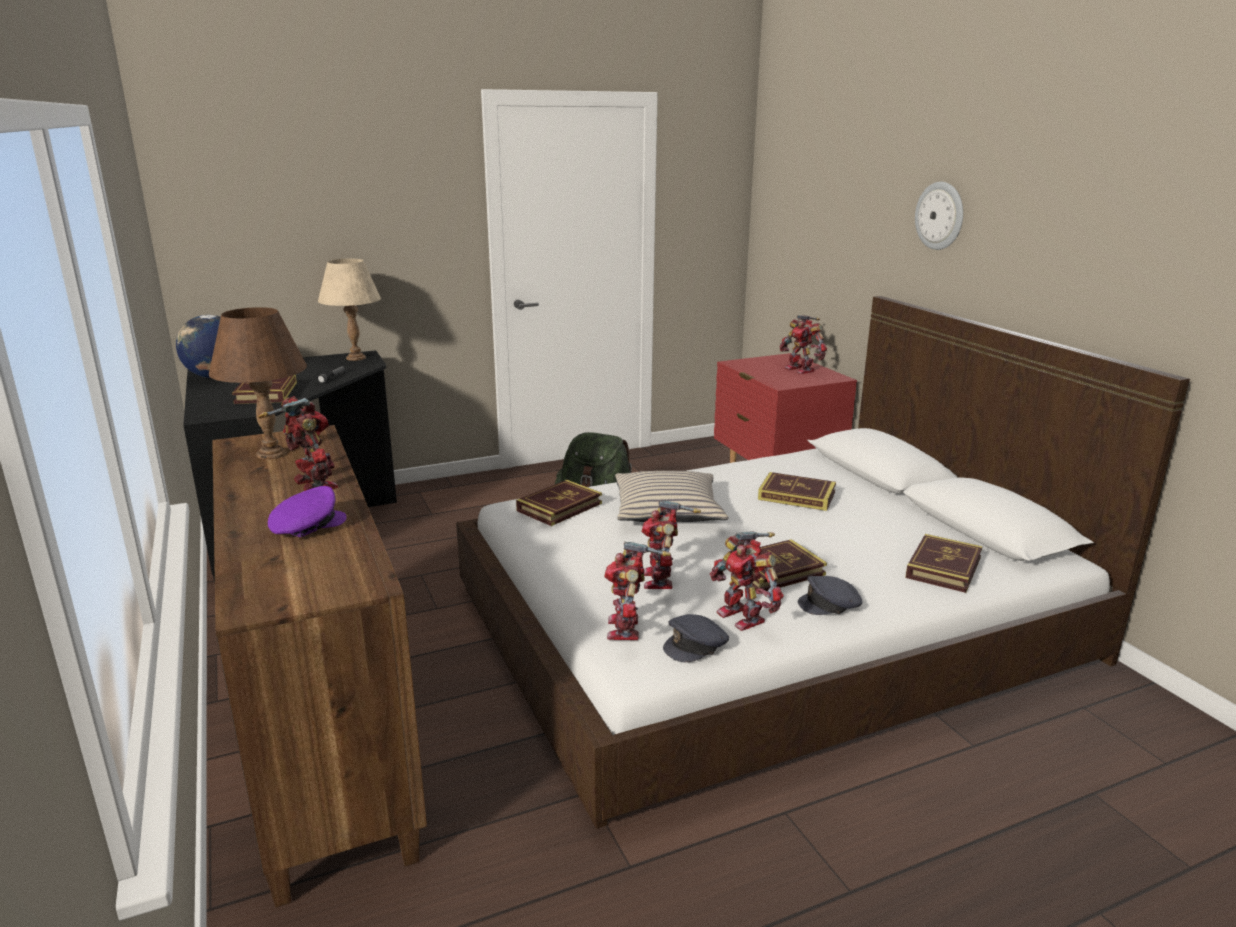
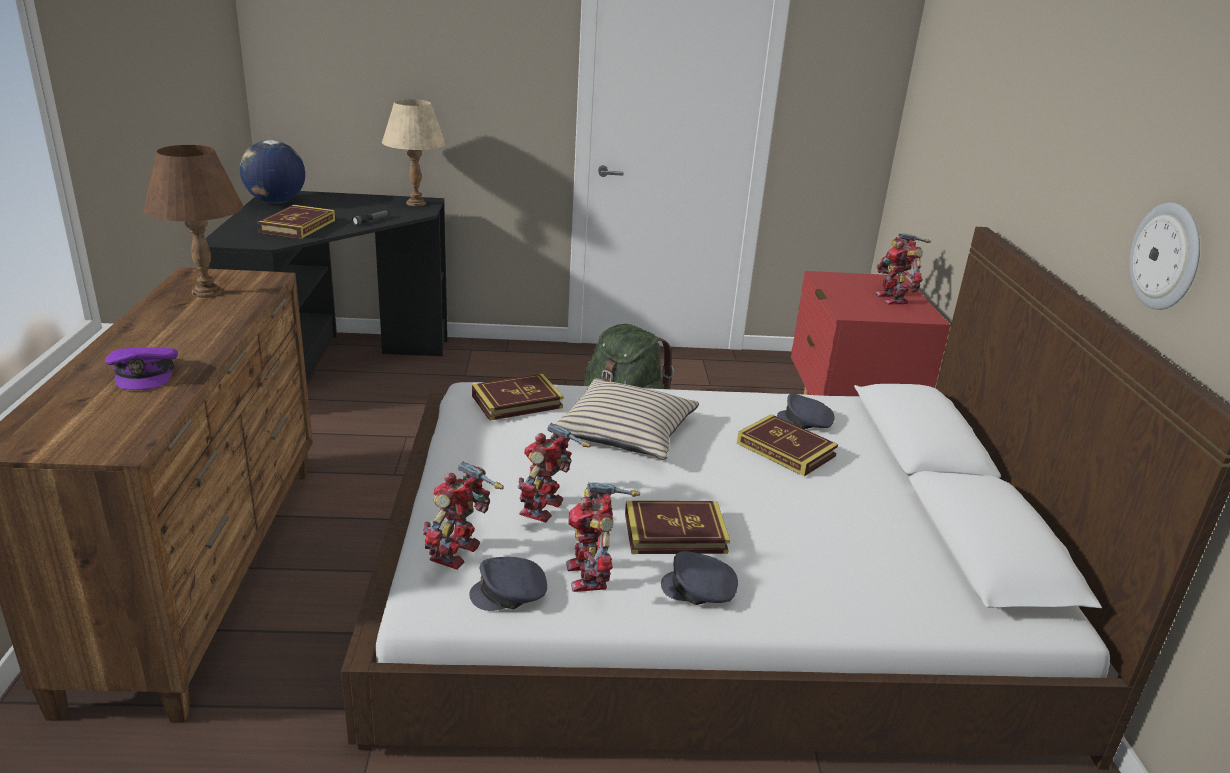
camera: 20 degrees right, 5 degrees up
toy robot [258,396,338,491] -> none
purple cap [268,486,347,537] -> purple cap turned 90 degrees clockwise [105,347,178,390]
book [905,534,982,593] -> none
wall clock [915,182,963,250] -> wall clock moved to [1129,202,1200,310]
none -> grey cap [777,393,835,429]

